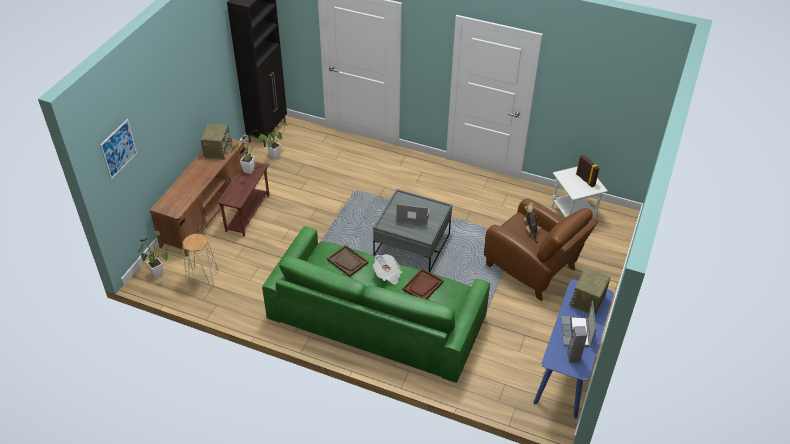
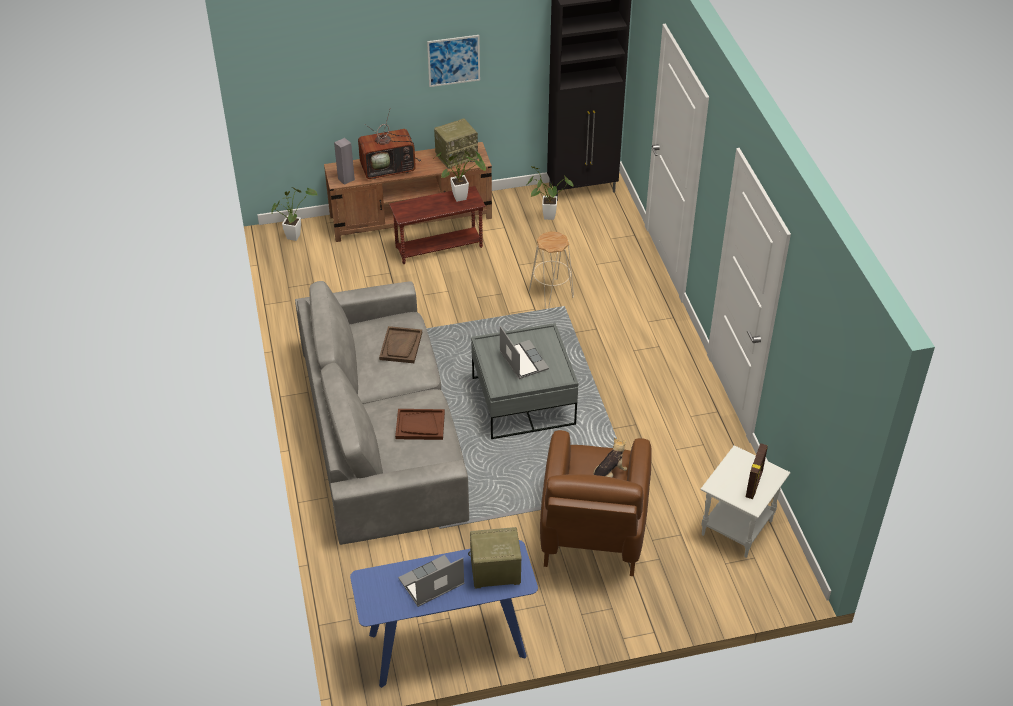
camera: 55 degrees right, 0 degrees up
picture [100,119,137,180] -> picture moved to [427,35,480,87]
beige stool [182,234,219,290] -> beige stool moved to [529,231,574,309]
green sofa [262,226,490,383] -> grey sofa [295,281,469,545]
newspaper [373,254,402,285] -> none
grey speaker [567,326,587,363] -> grey speaker moved to [334,138,355,185]
none -> television [358,110,421,179]

